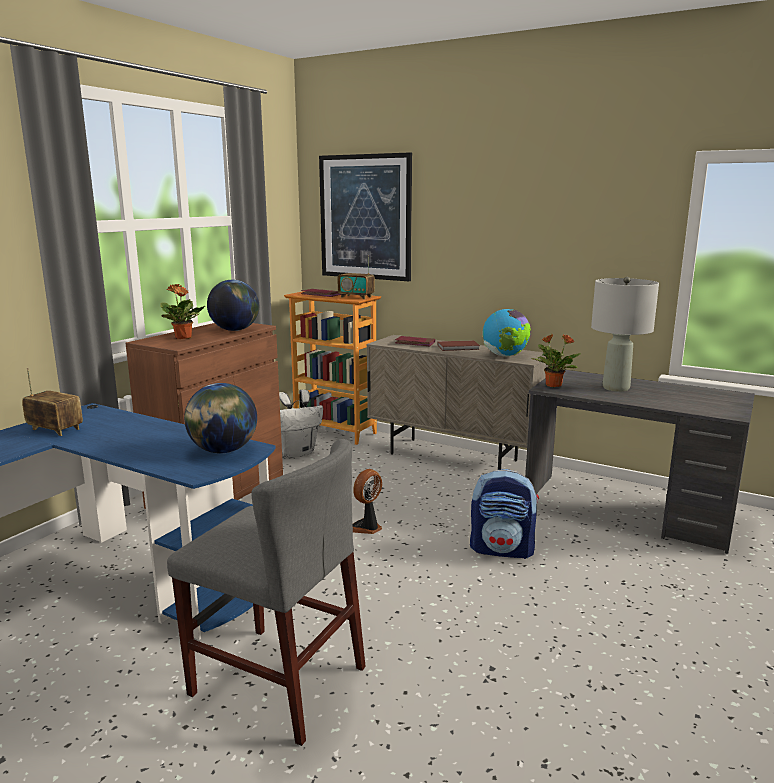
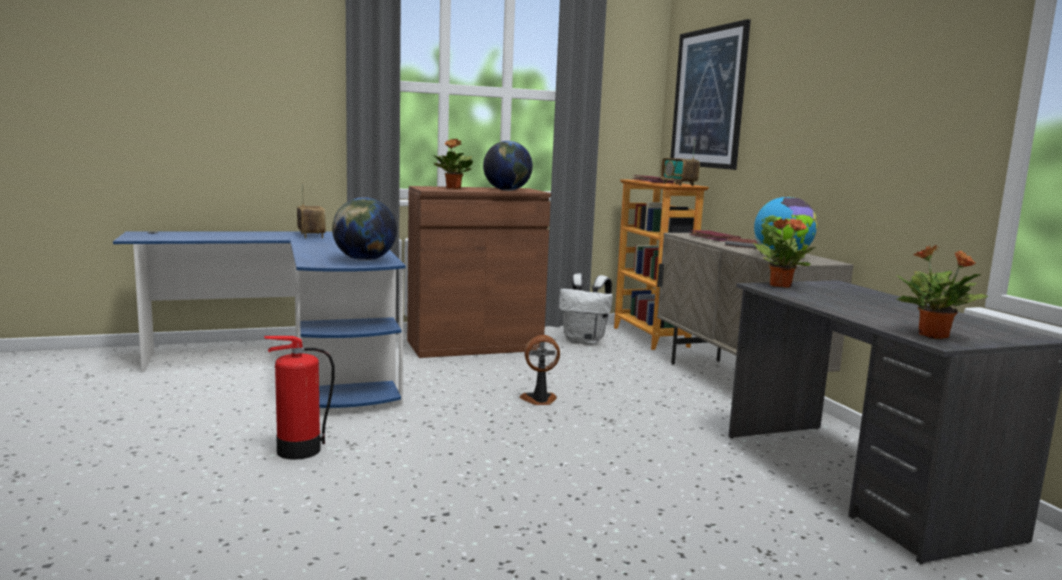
camera: 40 degrees right, 5 degrees down
grey chair [167,439,366,746] -> fire extinguisher [264,336,335,460]
backpack [470,469,539,559] -> none
grey table lamp [591,277,659,392] -> none
none -> potted plant [896,245,988,339]

